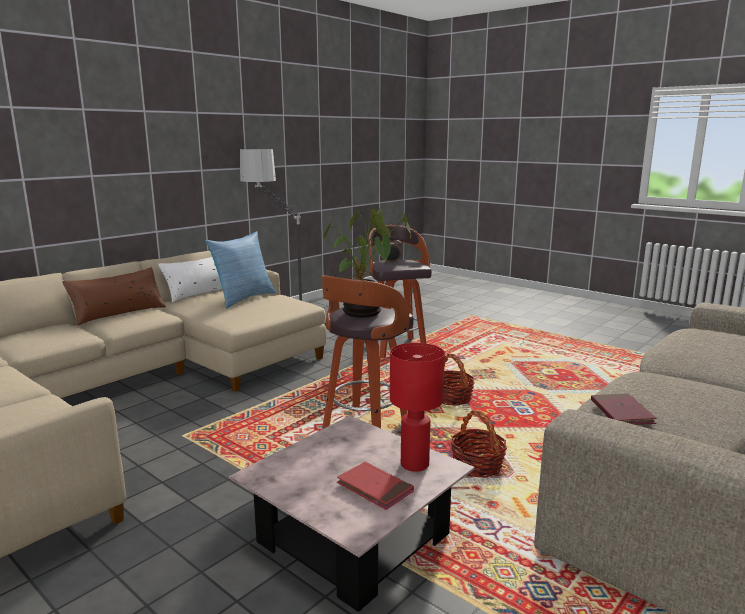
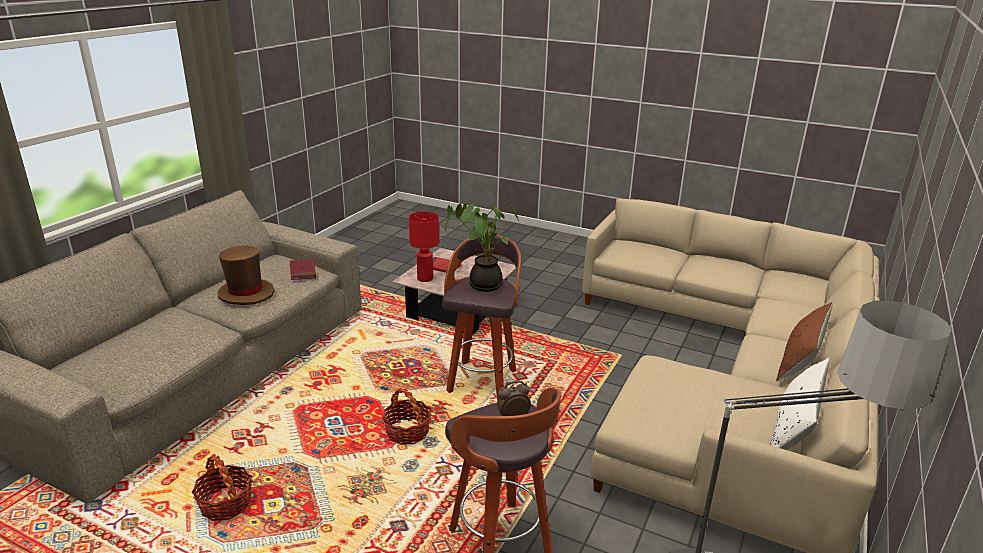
camera: 165 degrees right, 10 degrees up
pillow [205,231,276,308] -> none
basket [451,410,507,478] -> basket moved to [192,454,252,521]
none -> brown hat [218,246,275,305]

